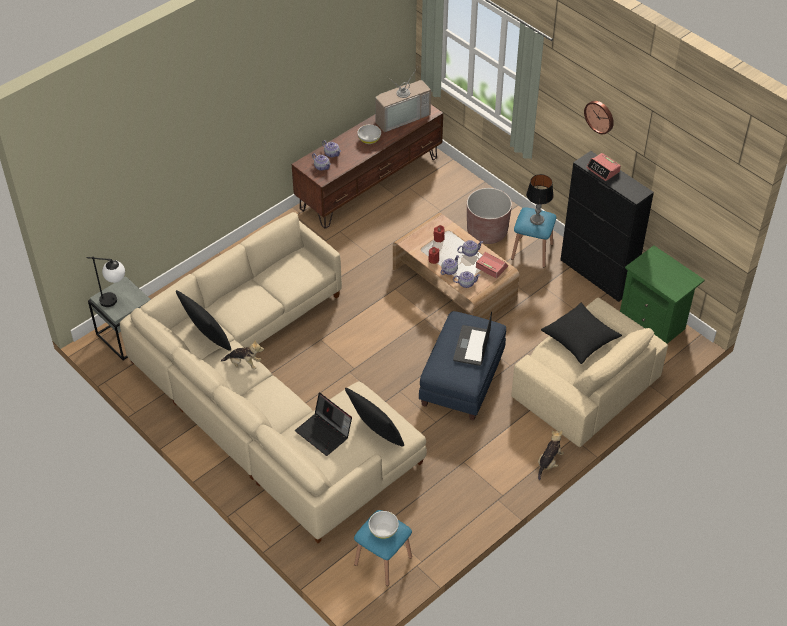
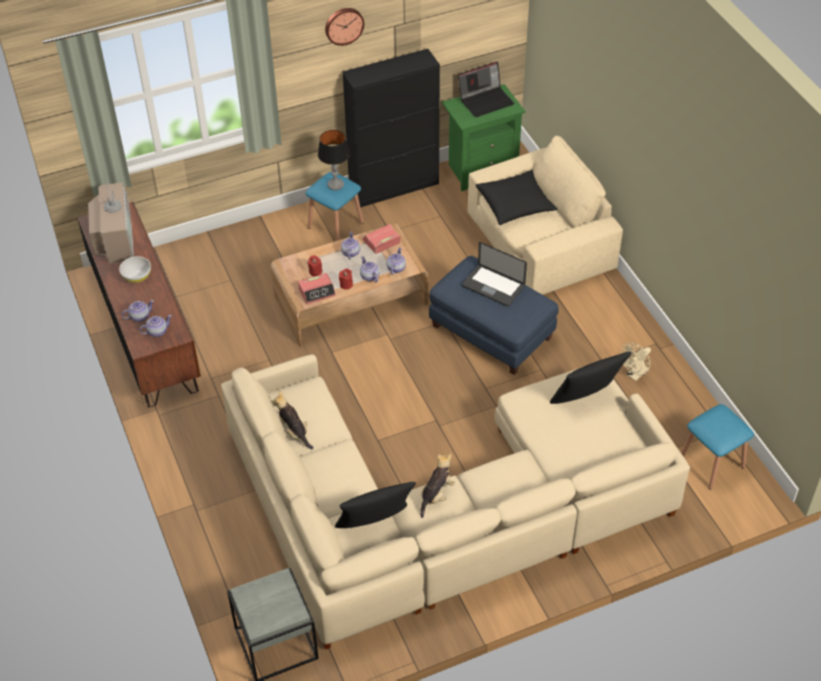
camera: 70 degrees left, 0 degrees up
table lamp [87,257,125,307] -> none
laptop [295,393,352,456] -> laptop moved to [458,62,514,117]
white bowl [369,511,399,539] -> none
brown planter [467,188,512,244] -> none
plush toy [538,430,564,480] -> plush toy moved to [271,391,314,449]
alarm clock [586,153,621,181] -> alarm clock moved to [298,273,336,304]
none -> beige fan [621,343,651,381]

